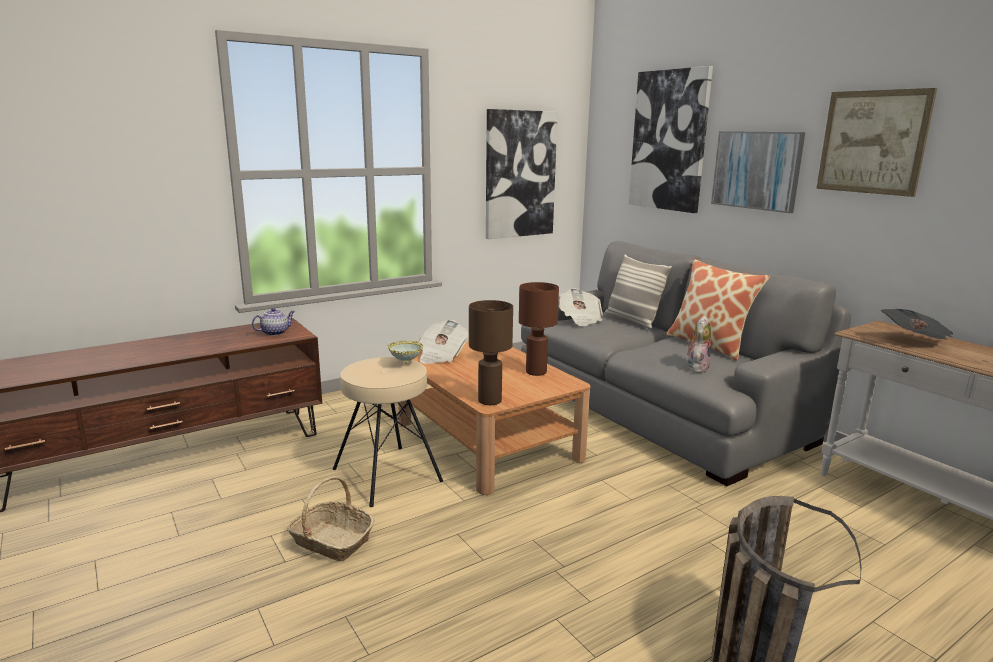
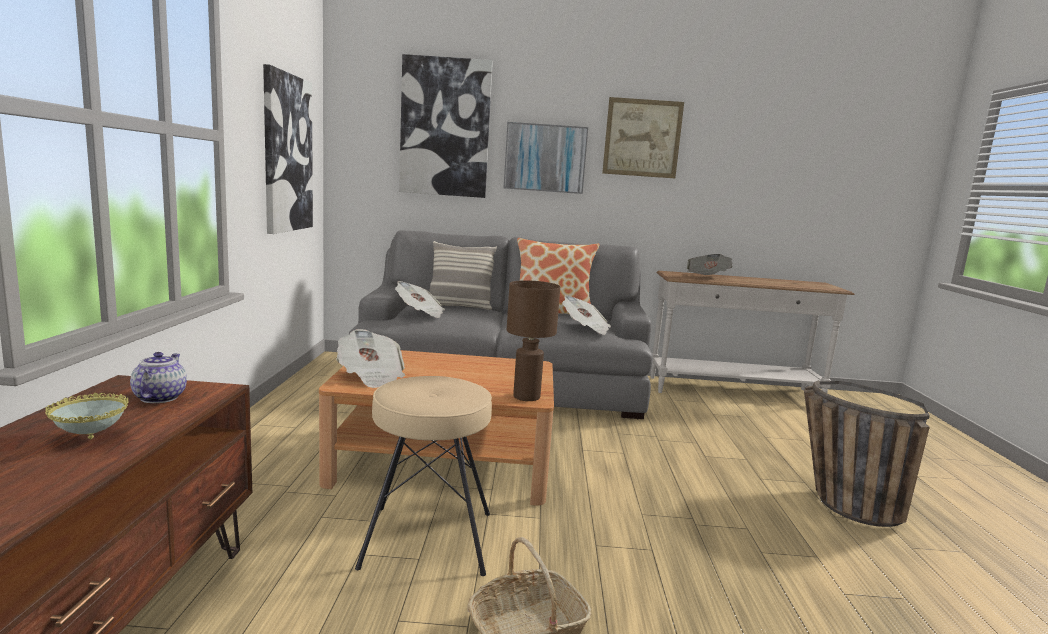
camera: 55 degrees left, 5 degrees down
bowl [388,340,423,364] -> bowl moved to [45,393,129,439]
brown table lamp [519,282,559,376] -> none
plush toy [687,315,711,373] -> newspaper [562,295,611,335]

